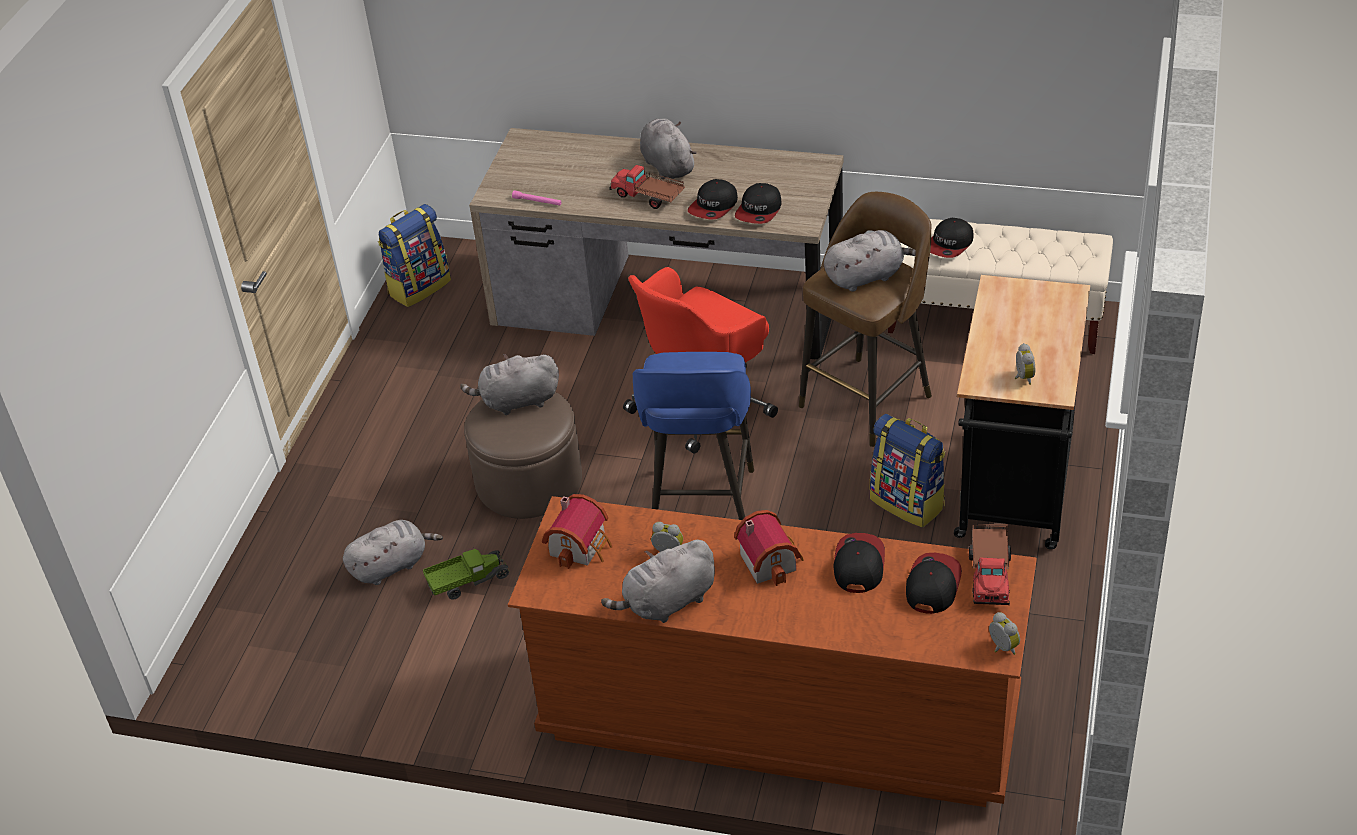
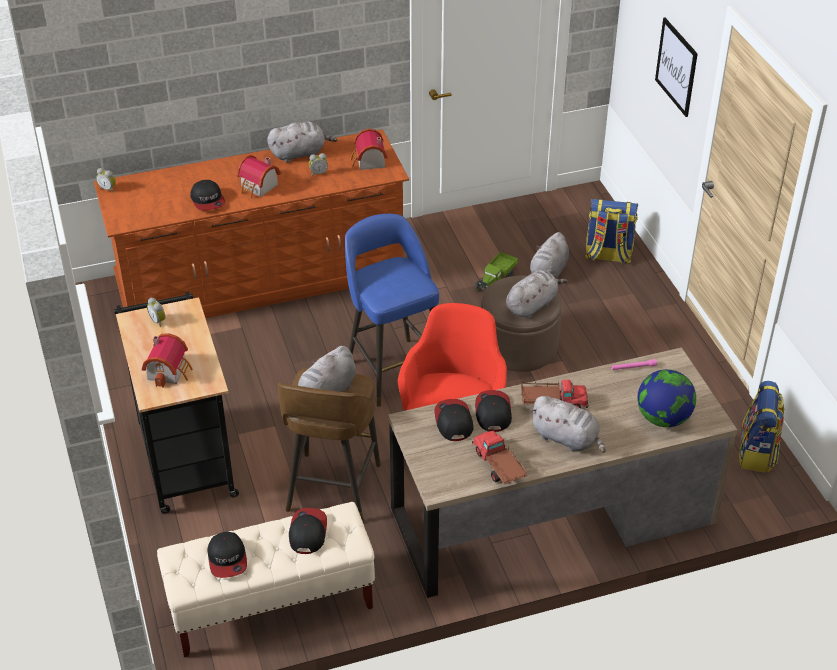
camera: 145 degrees right, 0 degrees up
grey plush toy [601,540,715,623] -> grey plush toy turned 45 degrees clockwise [267,121,338,163]
backpack [870,414,945,528] -> backpack moved to [585,199,638,264]
cap [906,553,962,614] -> cap moved to [207,532,247,578]
toy truck [969,523,1011,605] -> toy truck moved to [472,431,527,484]
none -> toy house [142,333,193,388]
none -> globe [637,369,696,427]
none -> picture [655,18,698,117]

